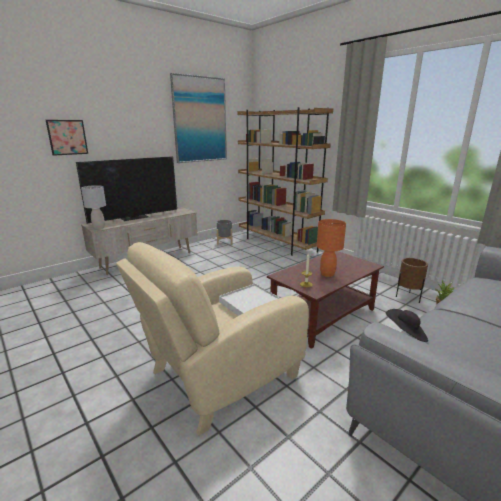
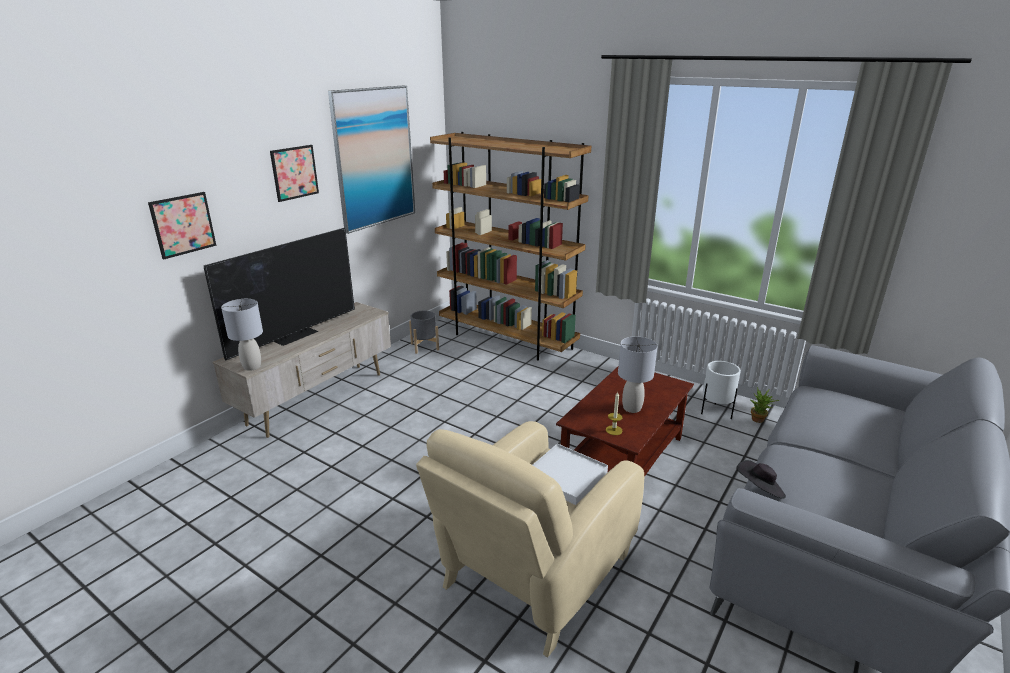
camera: 15 degrees left, 5 degrees up
orange table lamp [317,219,346,277] -> grey table lamp [618,336,657,413]
brown planter [396,258,428,303] -> white planter [701,361,741,419]
none -> picture [270,145,319,202]

